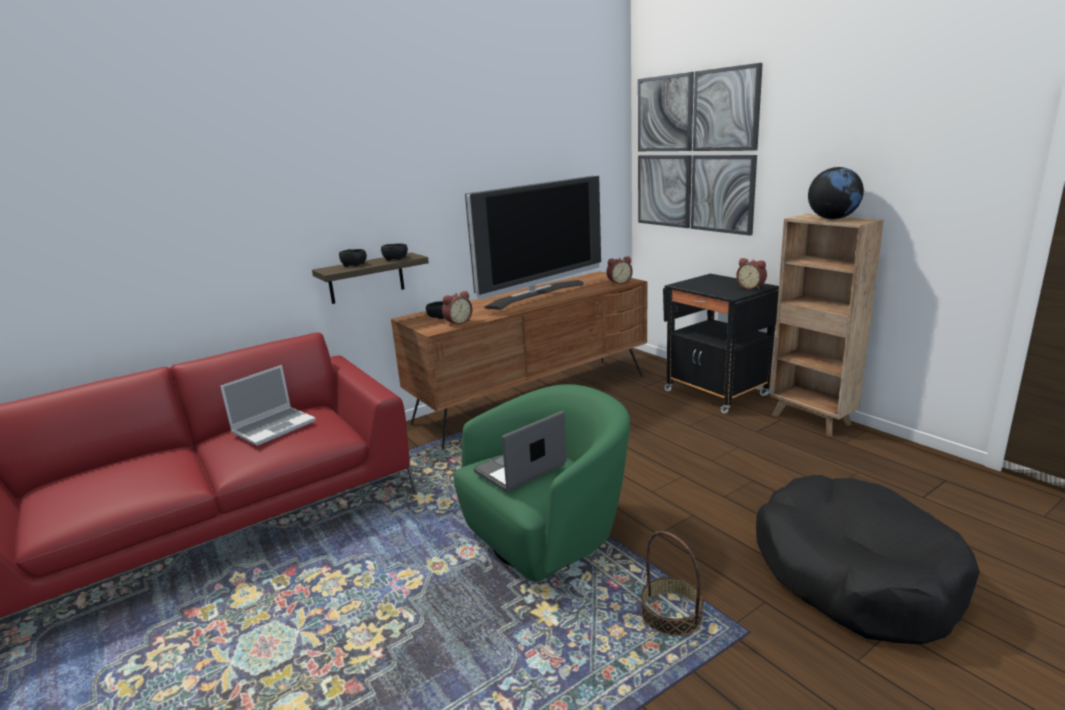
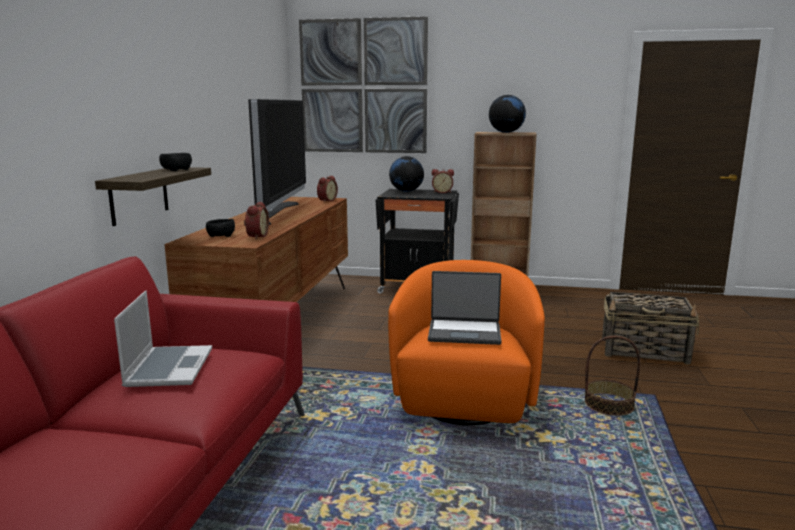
camera: 45 degrees left, 5 degrees down
black bowl [339,249,367,267] -> none
green armchair [454,384,630,582] -> orange armchair [388,260,545,425]
laptop [473,411,567,493] -> laptop turned 90 degrees counterclockwise [428,271,501,345]
black dog bed [756,475,980,645] -> basket [602,292,699,365]
none -> globe [389,156,424,192]

